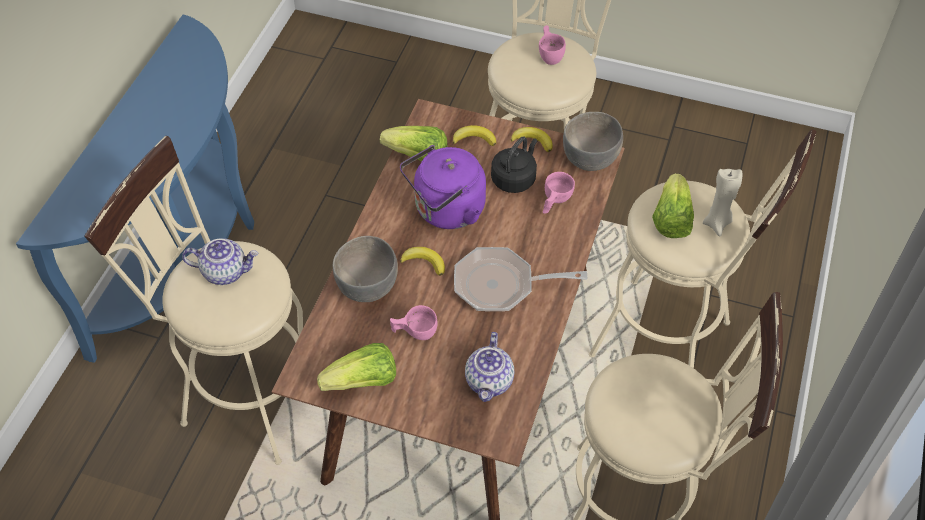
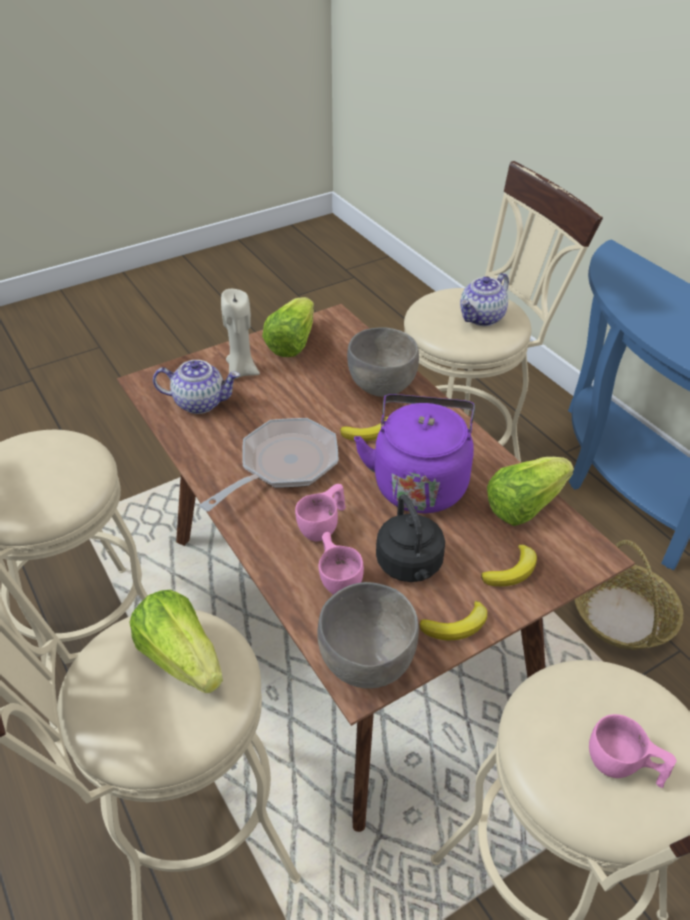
camera: 130 degrees right, 10 degrees down
pink cup [390,305,437,340] -> pink cup moved to [295,484,346,541]
teapot [465,332,514,402] -> teapot turned 135 degrees clockwise [153,360,240,414]
beige candle [703,169,742,237] -> beige candle moved to [221,289,260,379]
none -> basket [574,540,683,650]

